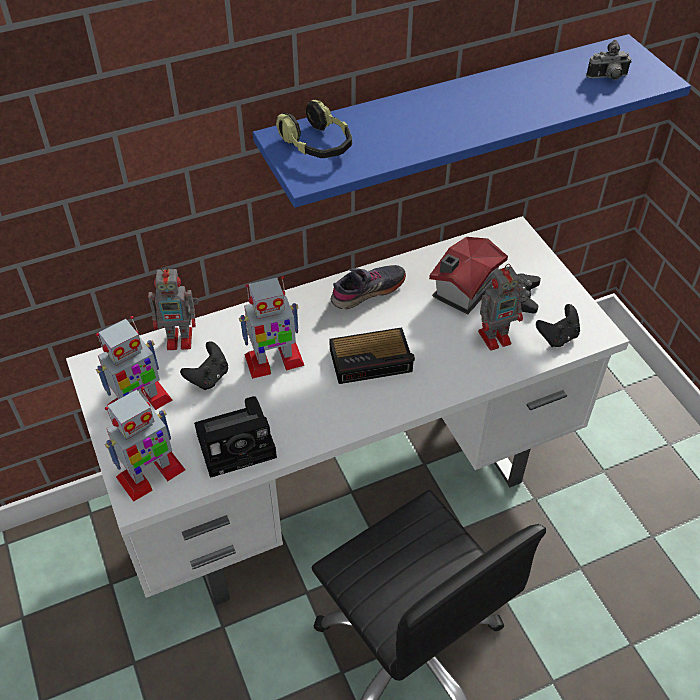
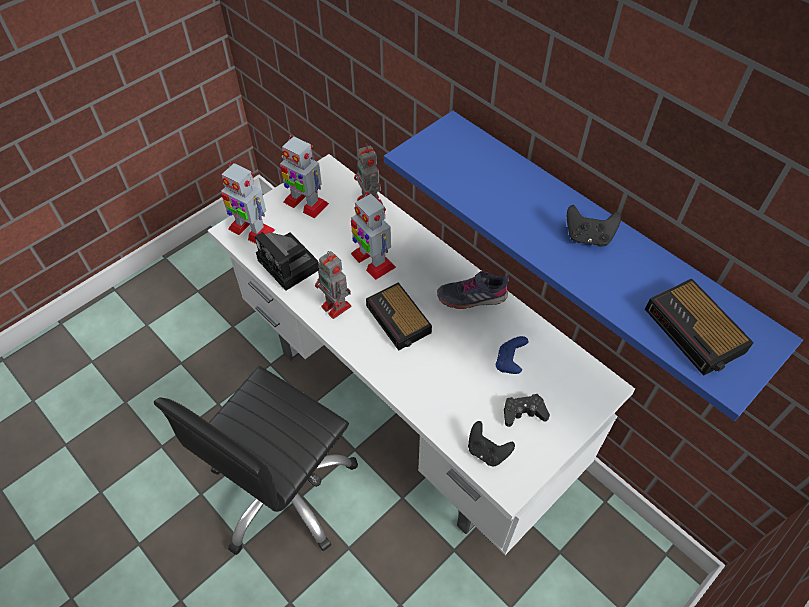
camera: 70 degrees right, 5 degrees up
black game controller [180,341,228,390] -> black game controller moved to [567,205,621,247]
headphones [276,100,352,158] -> none
grey shoe [331,265,406,309] -> grey shoe turned 135 degrees clockwise [437,271,509,309]
toy house [429,237,508,314] -> blue game controller [496,336,528,374]
toy robot [478,264,524,351] -> toy robot moved to [315,251,351,319]
camera [586,40,632,80] -> alarm clock [645,278,754,376]

